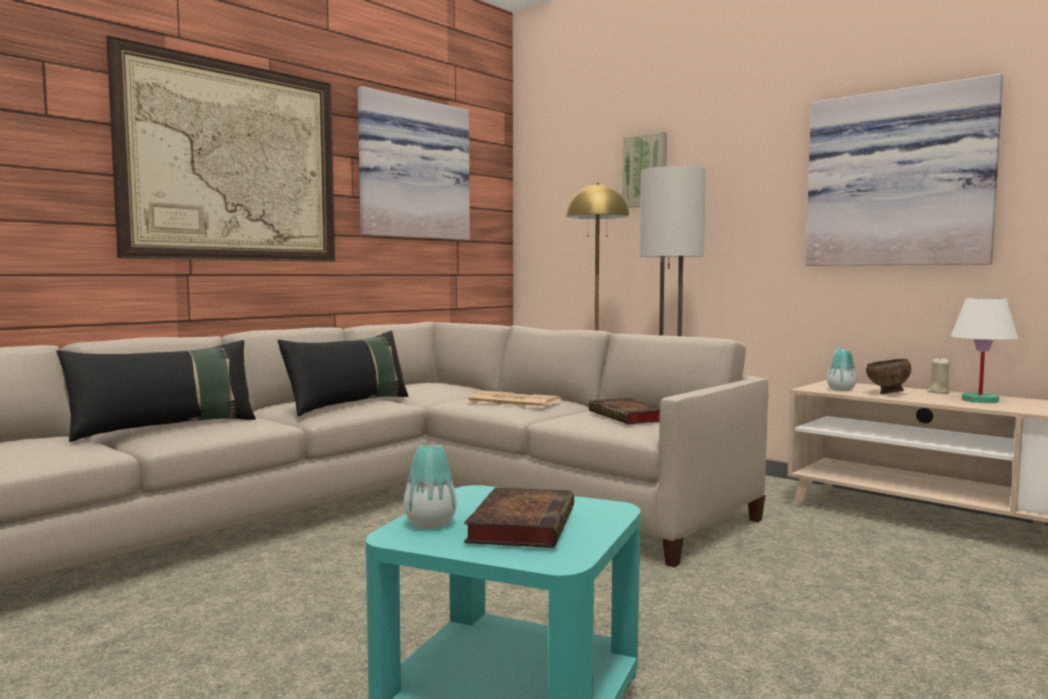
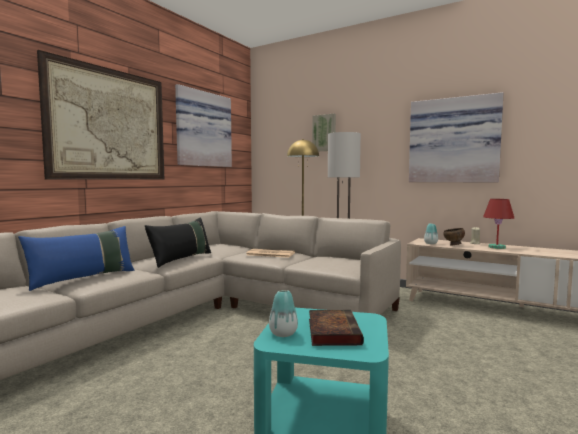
camera: 10 degrees left, 0 degrees up
black pillow [56,340,256,442] -> blue pillow [18,226,134,291]
book [588,398,660,424] -> none
white table lamp [951,298,1018,403] -> red table lamp [483,199,514,249]

